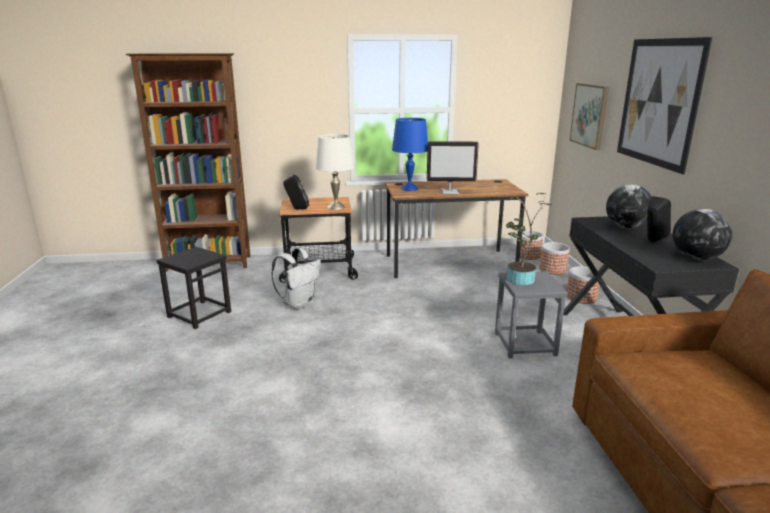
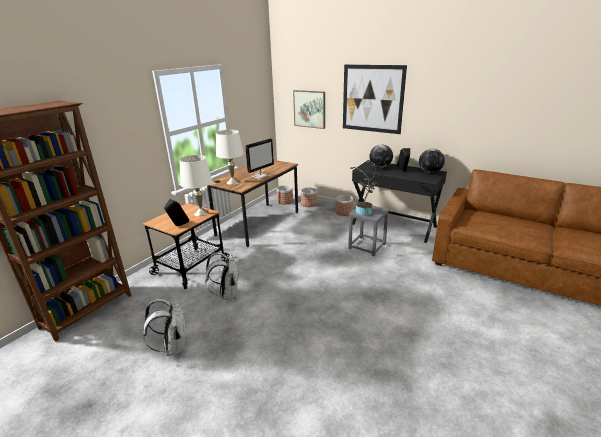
camera: 50 degrees left, 5 degrees up
black stool [157,247,231,329] -> white backpack [143,299,187,356]
blue table lamp [392,118,428,191] -> white table lamp [216,130,244,185]

